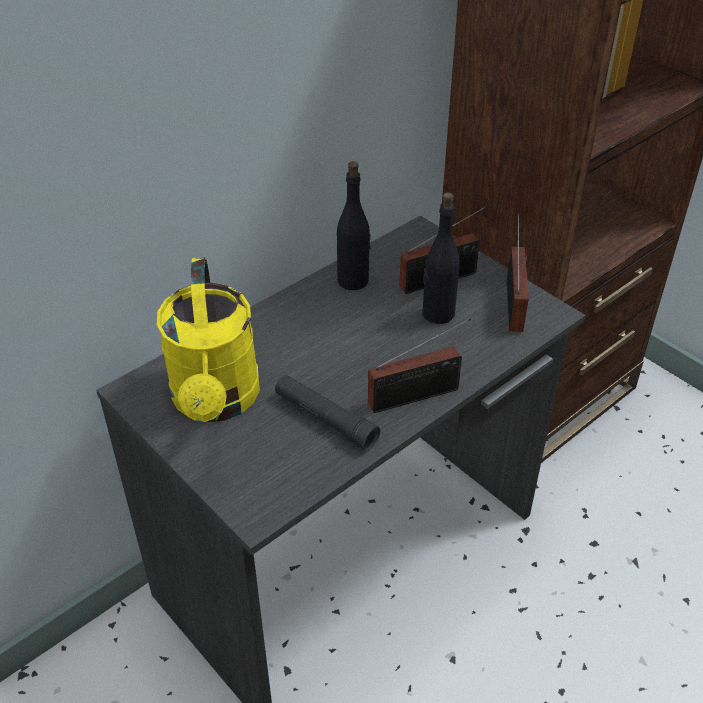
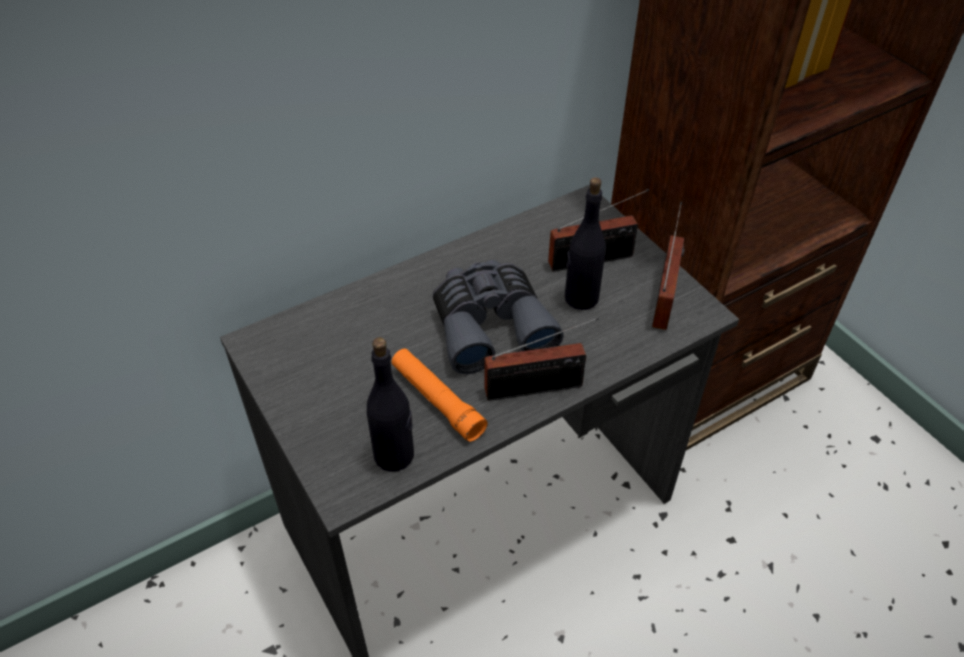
camera: 10 degrees right, 5 degrees up
yellow watering can [157,257,260,422] -> none
black flashlight [275,375,381,451] -> orange flashlight [391,349,488,442]
black bottle [337,161,371,290] -> black bottle moved to [367,337,414,472]
none -> grey binoculars [433,260,564,374]

